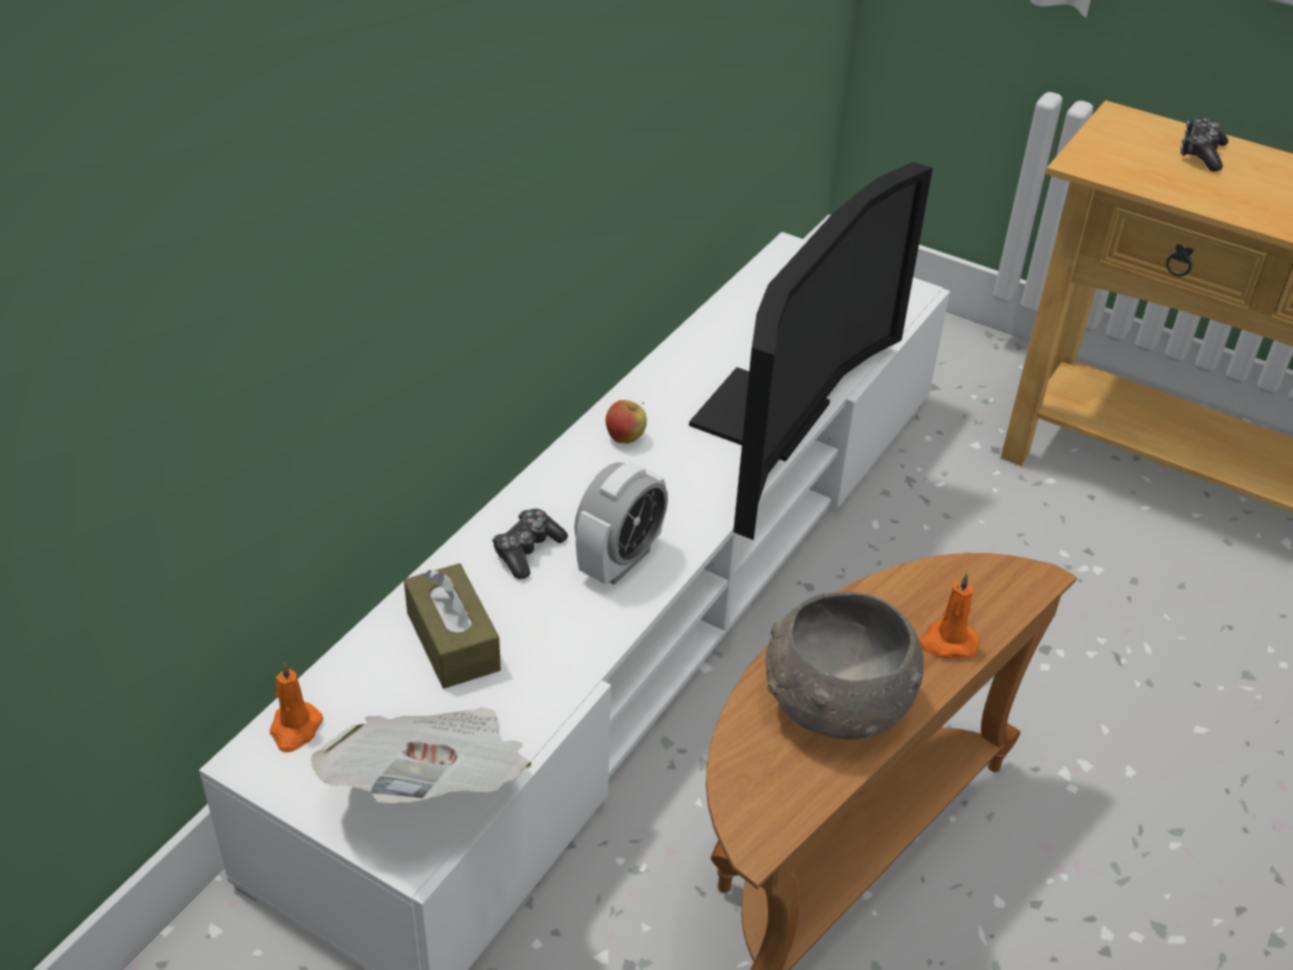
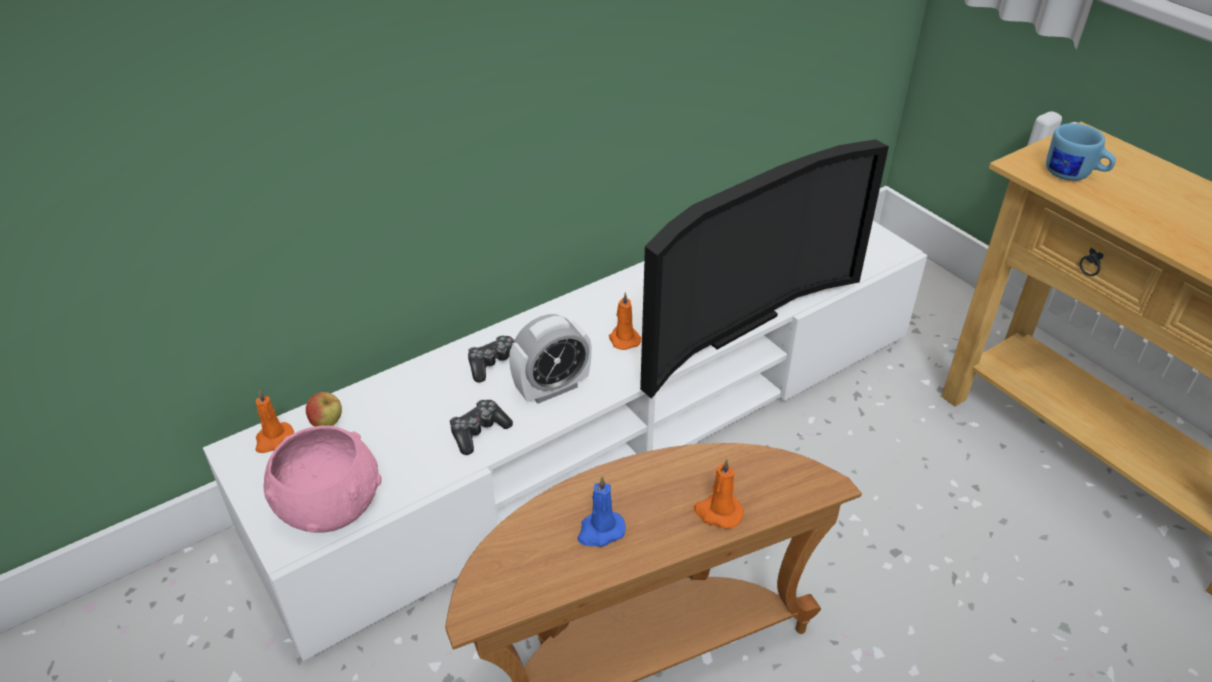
camera: 25 degrees right, 0 degrees up
newspaper [310,708,532,803] -> pink bowl [263,425,381,533]
brown tissue box [404,563,501,689] -> none
apple [606,400,647,444] -> apple moved to [306,392,342,427]
grey bowl [765,592,924,740] -> blue candle [577,476,626,547]
game controller [1181,117,1229,171] -> game controller moved to [450,400,513,455]
none -> orange candle [609,292,642,350]
none -> blue mug [1046,123,1116,181]

